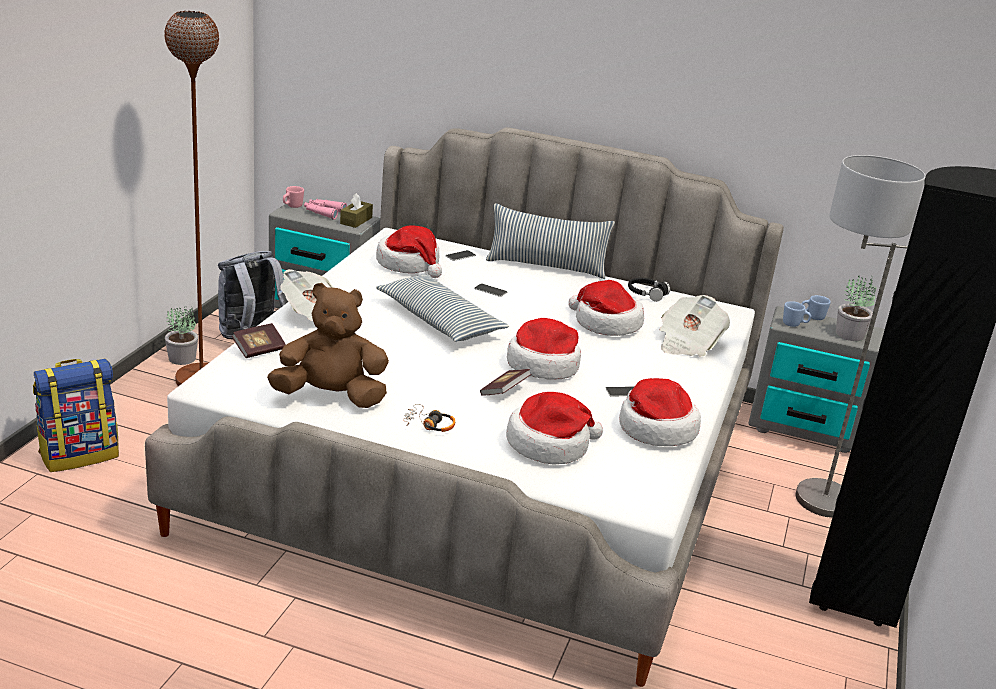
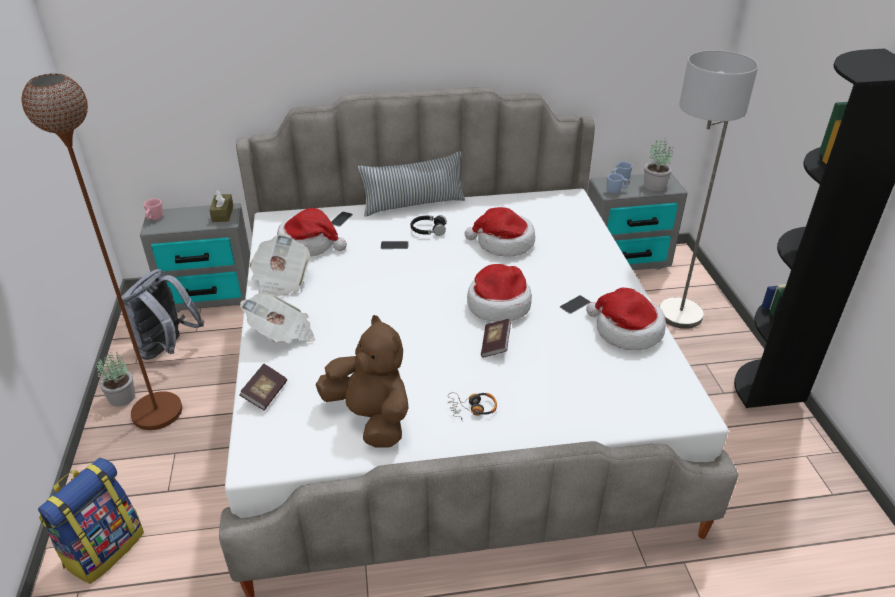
camera: 25 degrees left, 10 degrees up
brown plush toy [267,283,389,408] -> brown plush toy turned 75 degrees clockwise [316,315,409,448]
pink binoculars [304,199,347,220] -> none
pillow [376,274,509,342] -> none
hat [506,392,603,465] -> none
black headphones [628,278,670,302] -> black headphones moved to [410,215,447,236]
newspaper [659,295,730,357] -> newspaper moved to [250,234,311,297]

